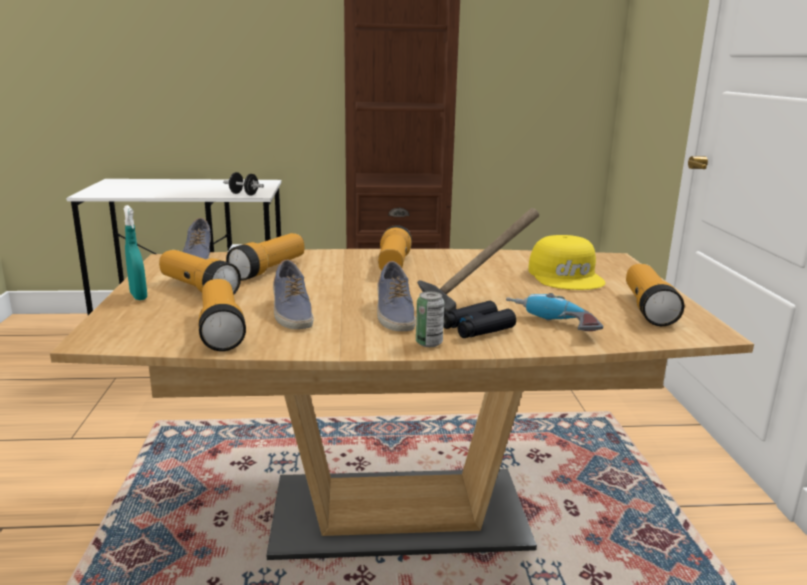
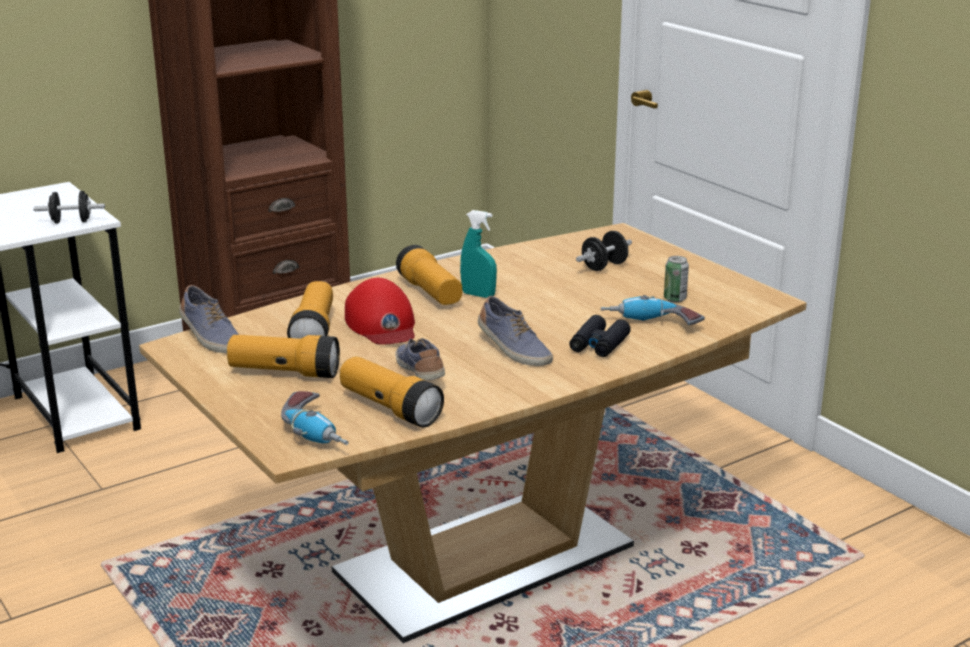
camera: 30 degrees left, 5 degrees up
turquoise spray bottle [124,205,147,300] -> turquoise spray bottle moved to [460,210,497,298]
shoe [273,259,314,329] -> shoe turned 150 degrees counterclockwise [395,338,445,381]
can [416,291,444,347] -> can moved to [664,256,689,303]
hammer [417,208,539,313] -> none
yellow cap [528,235,605,290] -> black dumbbell [576,231,632,271]
flashlight [626,264,684,326] -> none
none -> power drill [281,391,349,445]
none -> red cap [345,278,415,345]

